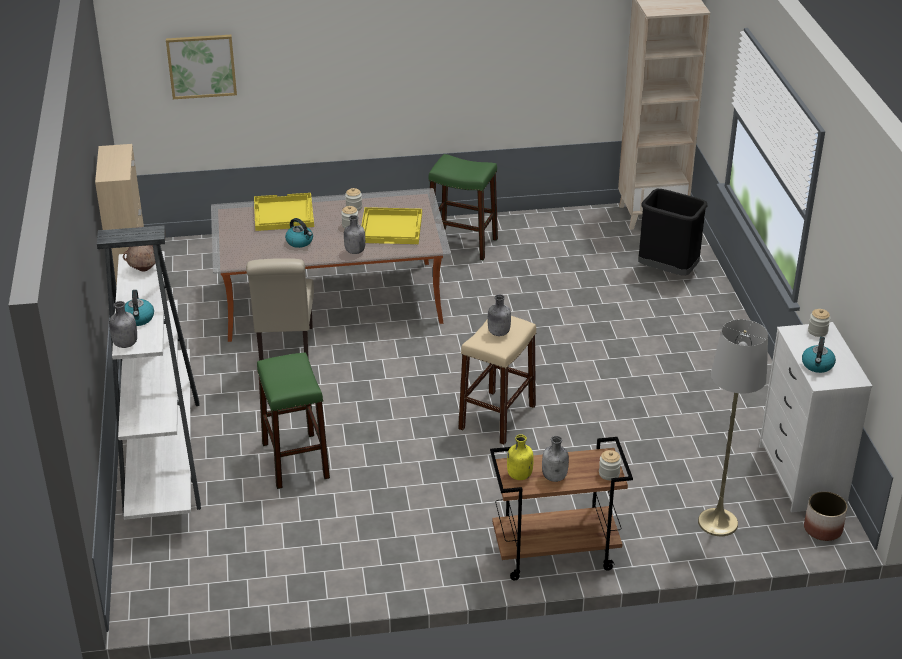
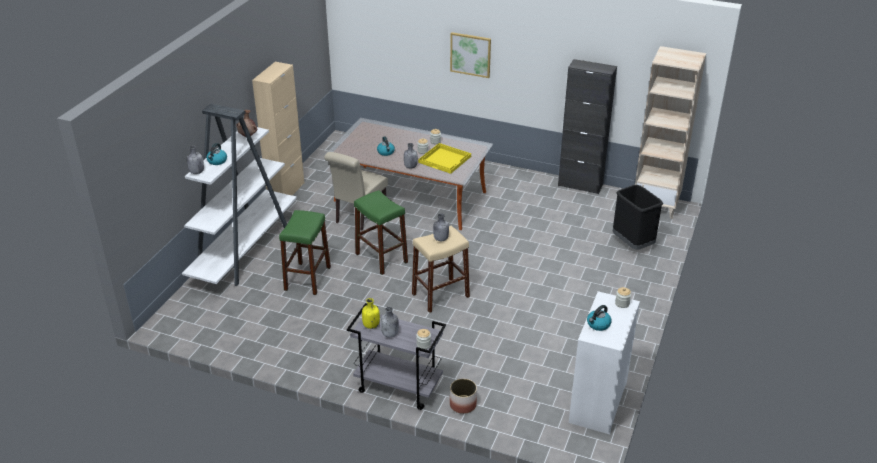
camera: 30 degrees right, 0 degrees up
picture [166,35,237,99] -> picture moved to [450,32,491,78]
yellow tray [254,193,314,231] -> none
green stool [429,154,498,260] -> green stool moved to [354,190,408,275]
brown cart [490,437,633,580] -> grey cart [347,303,446,410]
grey floor lamp [698,319,768,536] -> none
planter [804,491,847,541] -> planter moved to [450,378,477,414]
none -> black cabinet [558,59,617,194]

